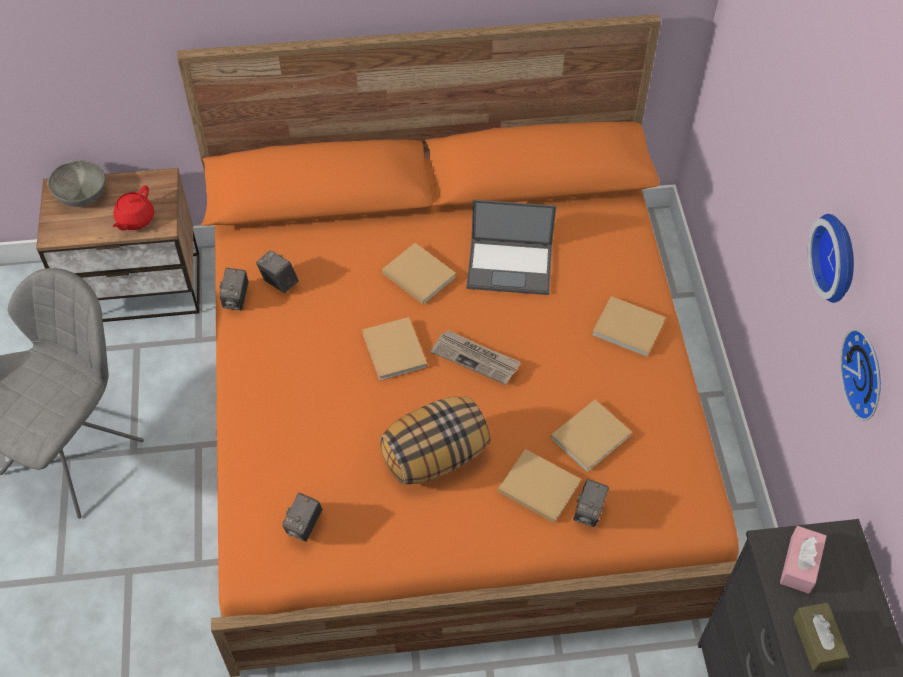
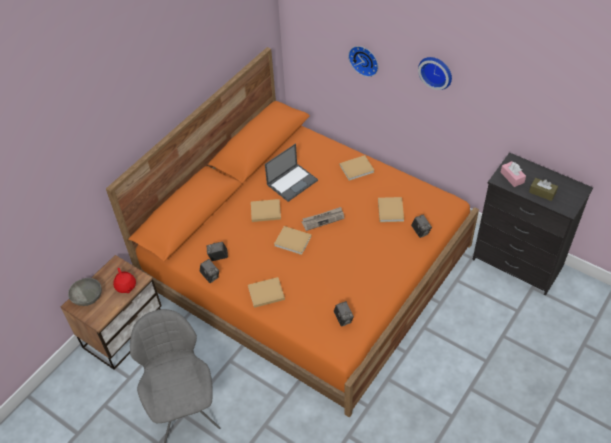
camera: 45 degrees left, 5 degrees down
pillow [380,396,491,485] -> none
beige book [498,449,581,523] -> beige book moved to [248,277,285,308]
wall clock [840,329,881,421] -> wall clock moved to [348,46,378,77]

